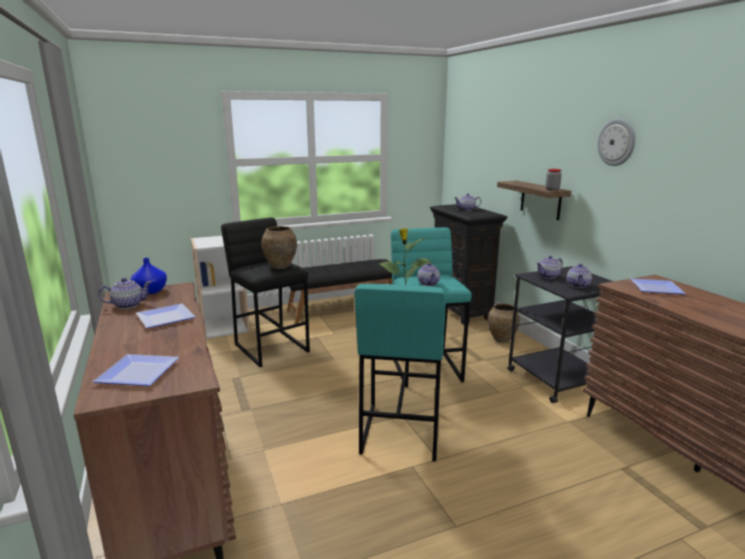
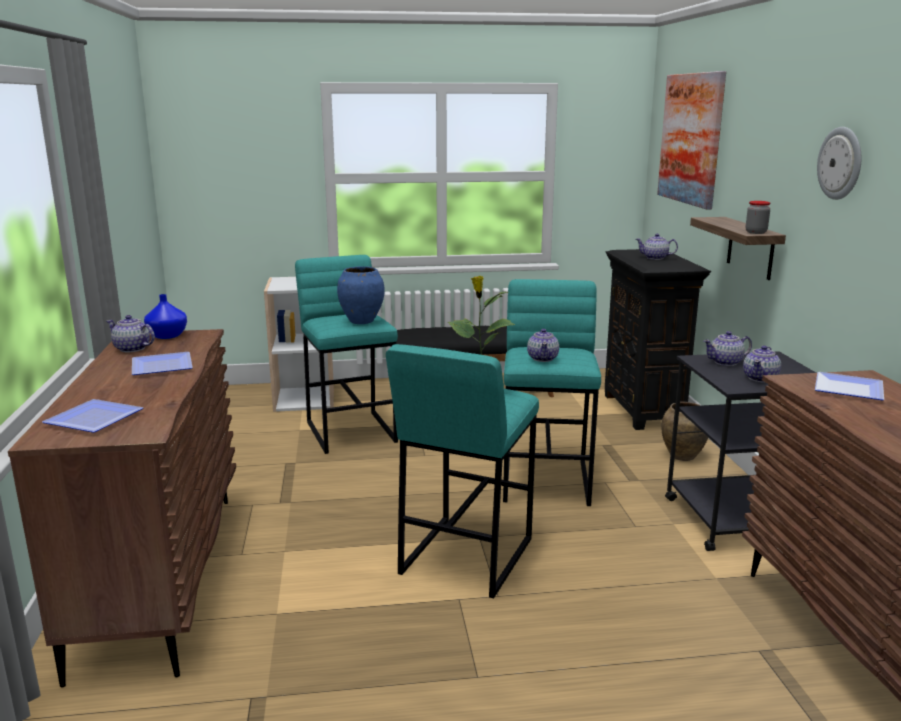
camera: 15 degrees right, 0 degrees up
teapot [98,278,151,309] -> teapot turned 150 degrees counterclockwise [106,315,155,352]
black stool [221,217,310,367] -> turquoise stool [295,255,398,454]
brown vase [262,226,297,269] -> blue vase [337,266,385,324]
none -> picture [657,71,726,210]

